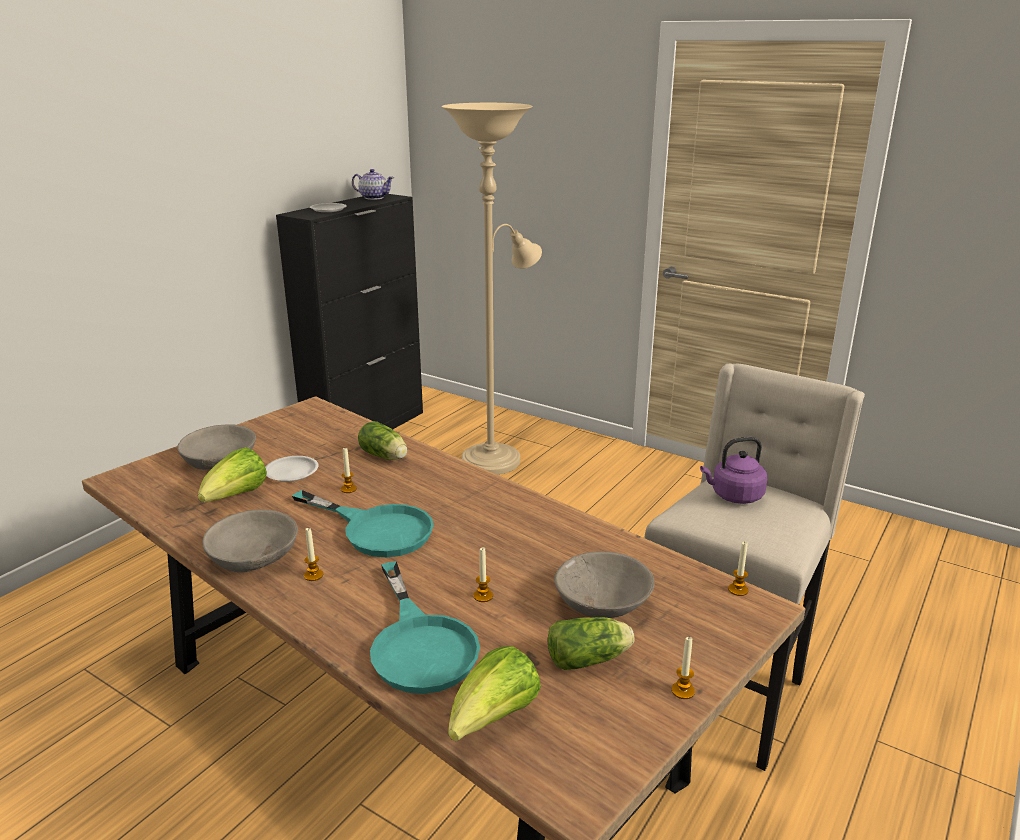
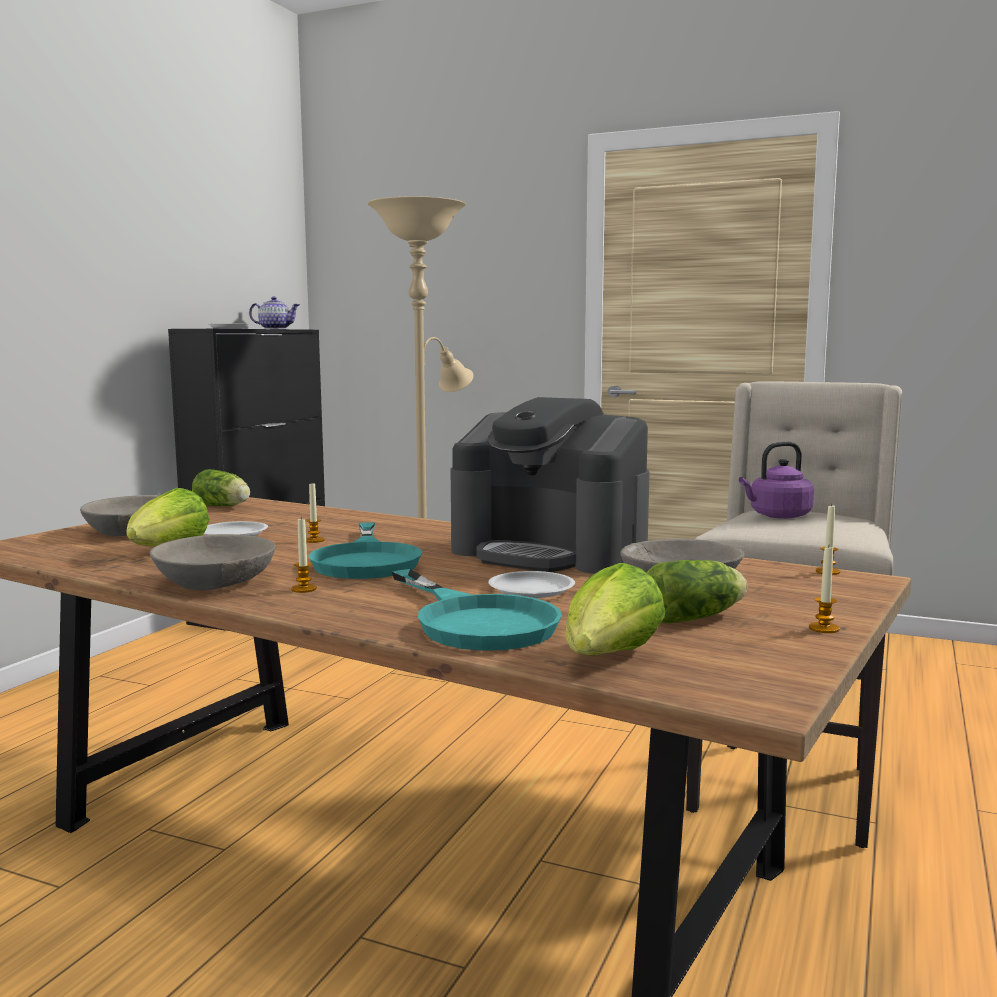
camera: 10 degrees left, 15 degrees down
turquoise frying pan [292,490,434,557] -> turquoise frying pan turned 60 degrees clockwise [308,522,422,579]
lettuce [358,421,407,460] -> lettuce moved to [192,469,250,506]
candle [473,547,493,602] -> white plate [488,571,575,598]
none -> coffee machine [450,397,650,574]

